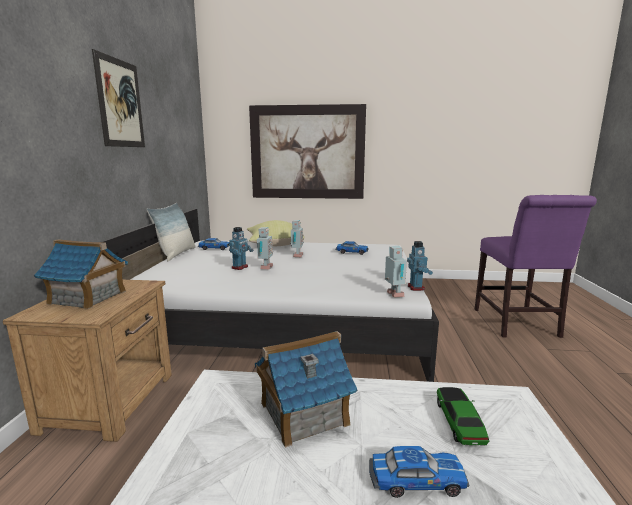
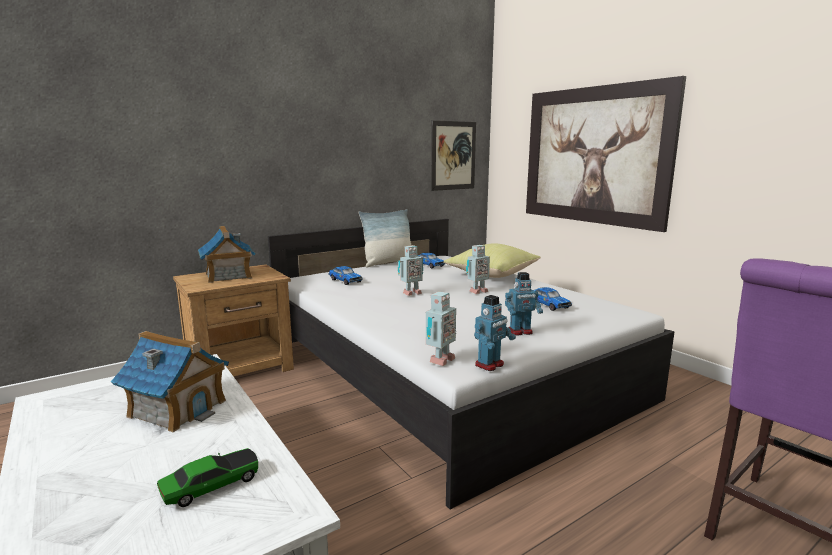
camera: 50 degrees right, 0 degrees up
picture [92,49,145,147] -> picture moved to [431,120,476,191]
toy robot [229,227,254,270] -> toy robot moved to [505,272,543,336]
toy car [369,446,469,498] -> toy car moved to [329,266,363,285]

